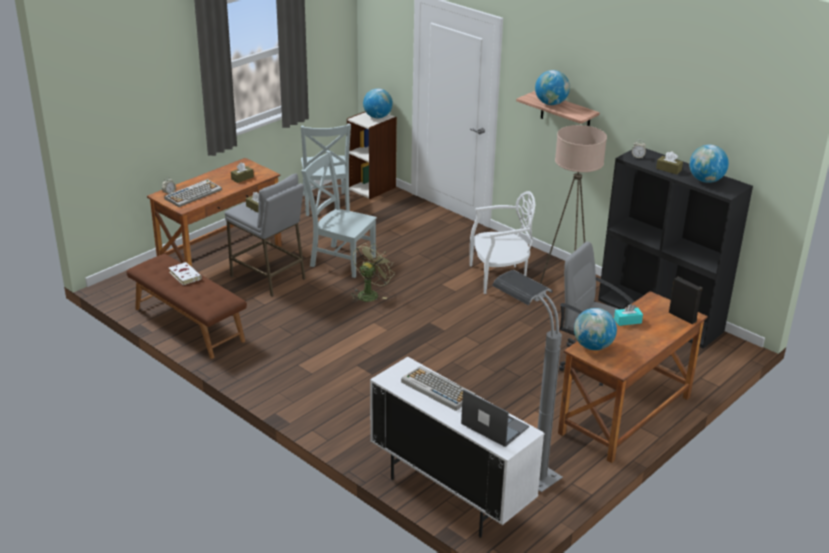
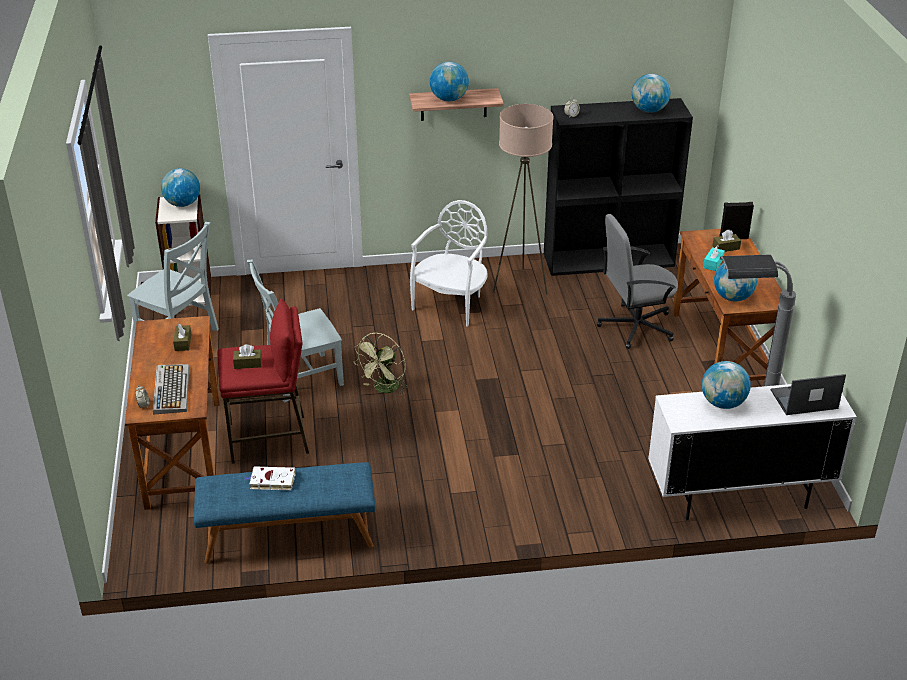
camera: 50 degrees left, 5 degrees up
brown bench [126,254,247,359] -> blue bench [194,462,376,563]
grey stool [225,173,306,297] -> red stool [218,298,309,464]
green fan [351,243,395,302] -> green fan turned 135 degrees counterclockwise [354,333,408,394]
keyboard [401,366,476,411] -> globe [702,361,751,409]
brown tissue box [656,151,683,174] -> brown tissue box moved to [713,230,741,252]

